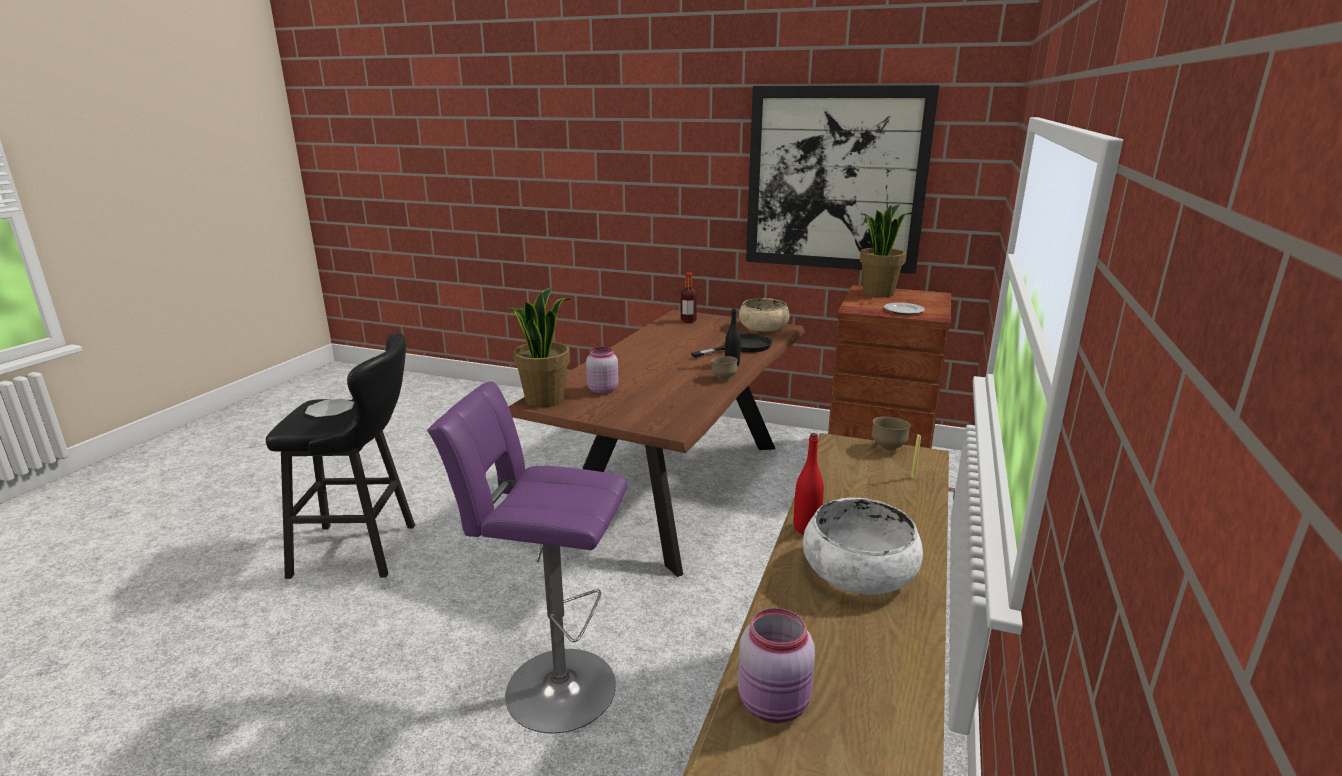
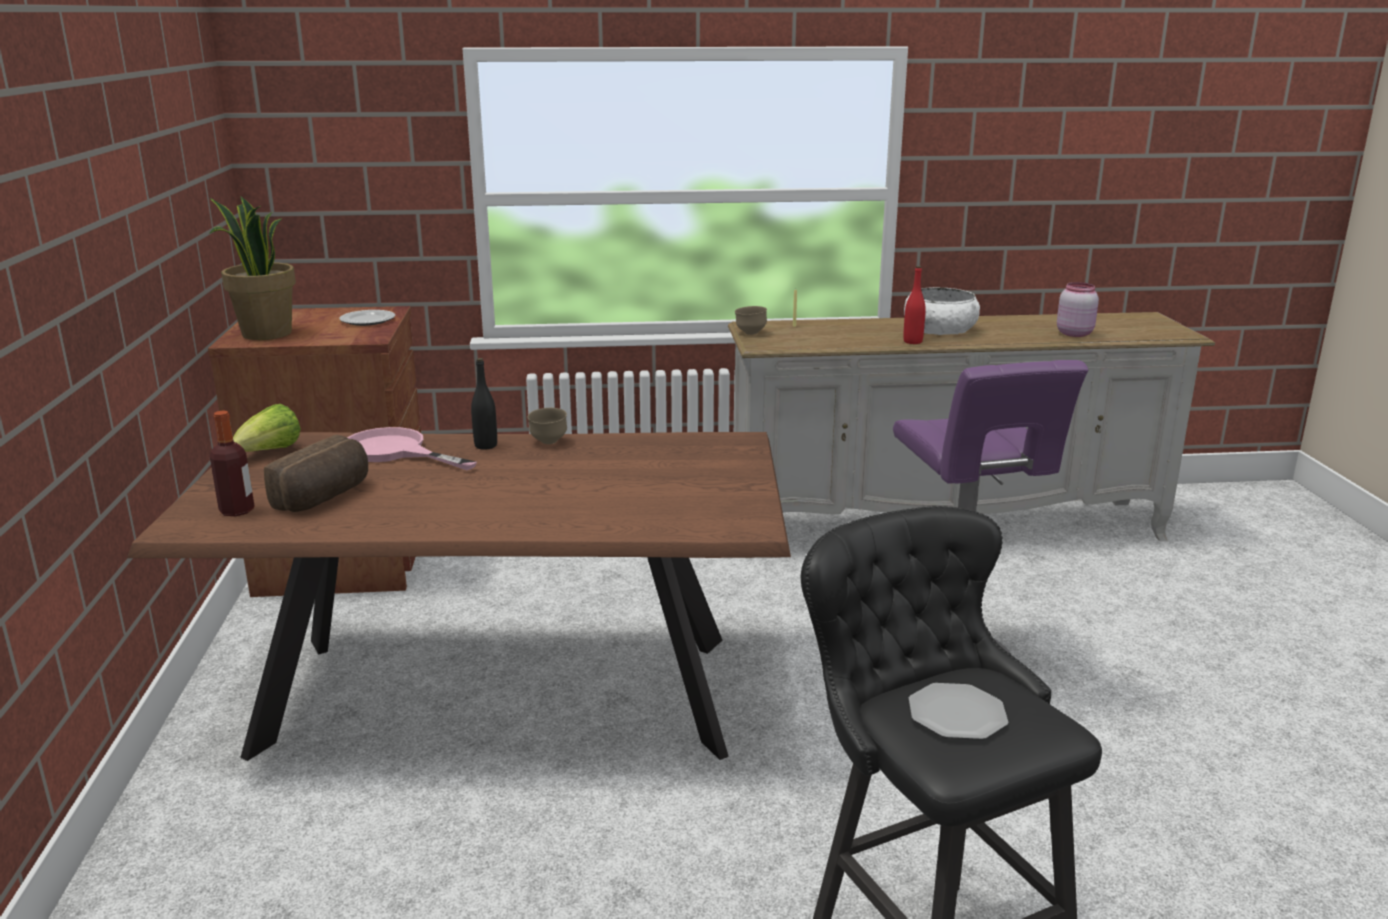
camera: 115 degrees left, 0 degrees up
potted plant [505,287,571,407] -> none
pink jar [586,347,619,394] -> none
black frying pan [691,334,772,358] -> pink frying pan [347,427,477,470]
beige bowl [739,298,789,332] -> lettuce [233,404,301,451]
picture [746,85,939,274] -> none
none -> bread [264,435,368,512]

